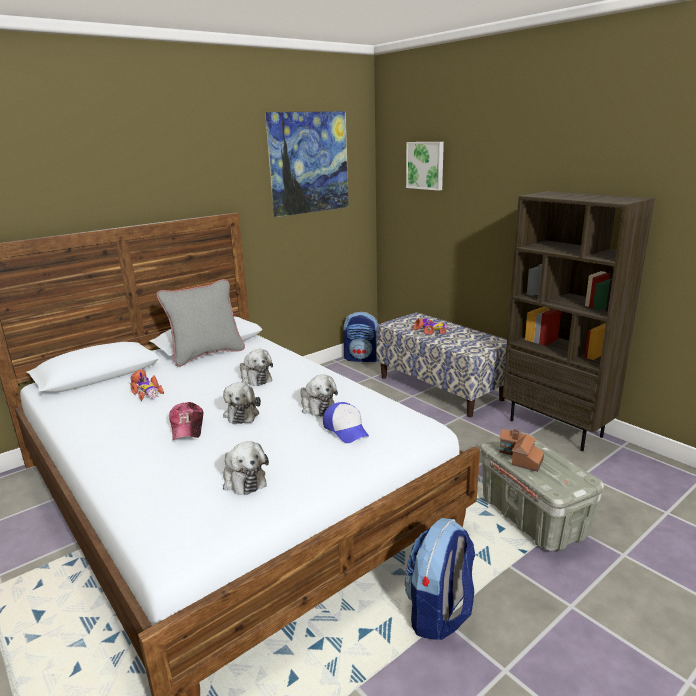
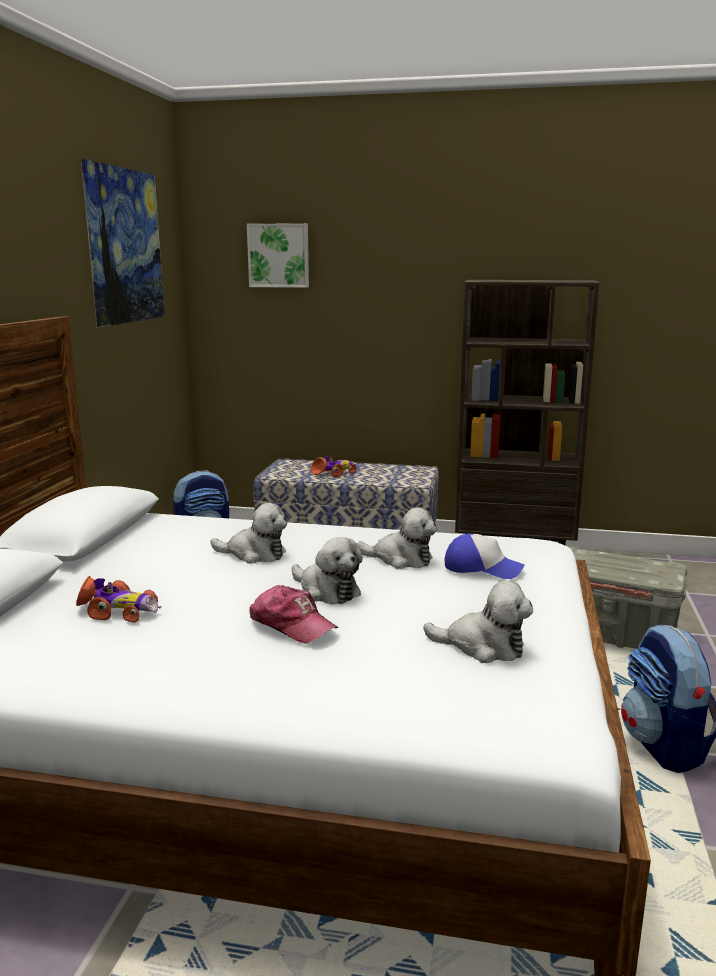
camera: 40 degrees left, 5 degrees down
grey pillow [156,279,245,367] -> none
toy house [499,429,544,472] -> none

